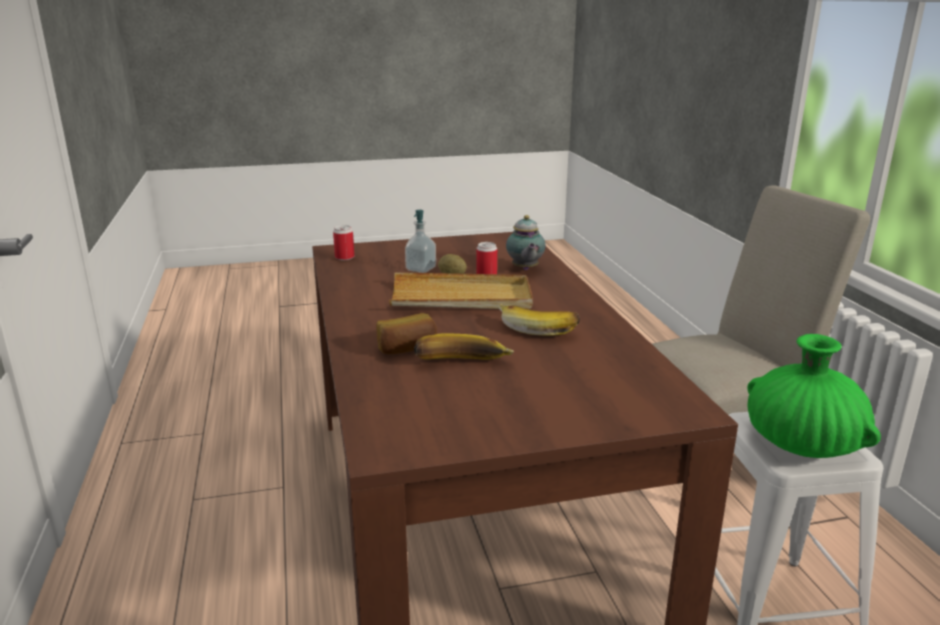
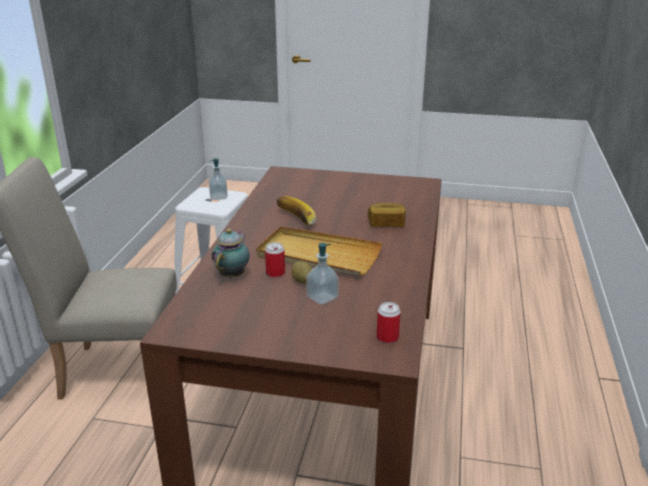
camera: 155 degrees left, 5 degrees up
banana [414,333,514,359] -> none
green vase [747,334,881,458] -> soap dispenser [209,158,228,200]

